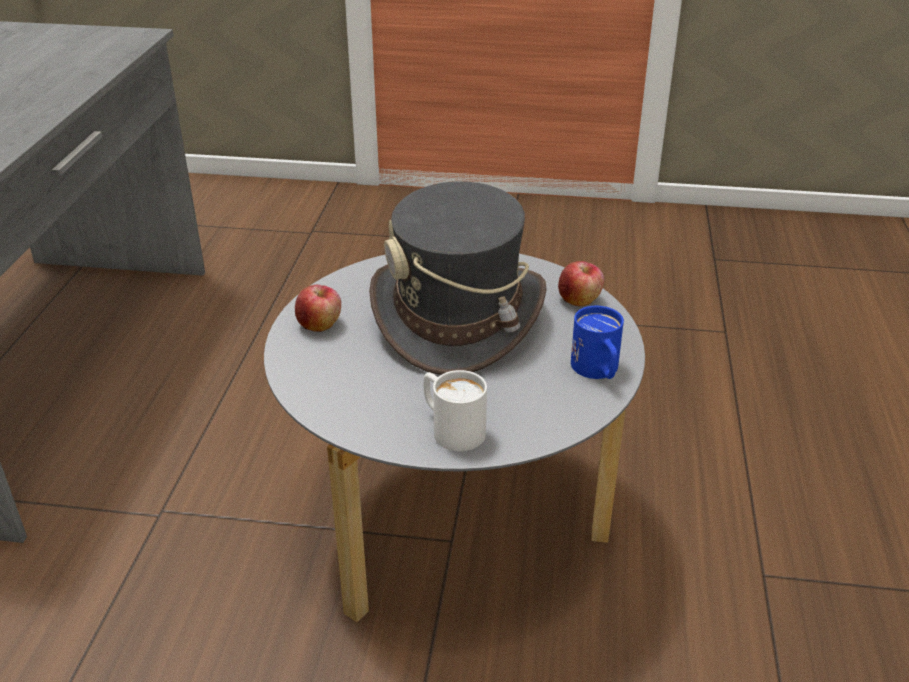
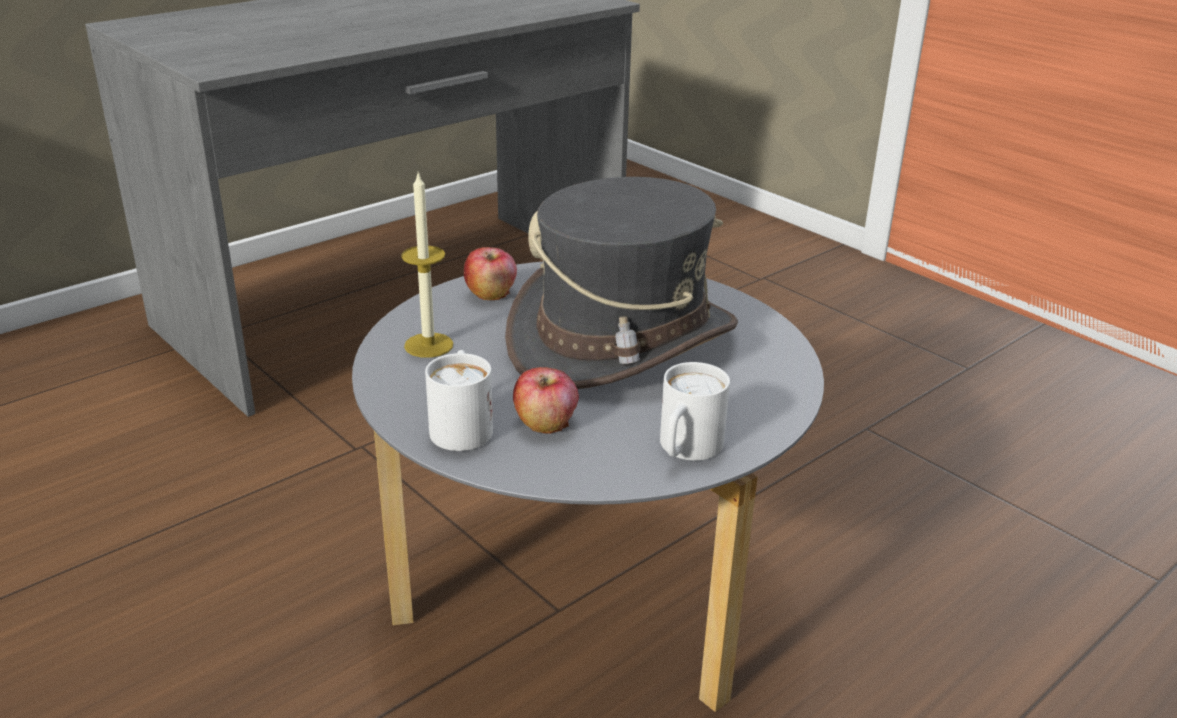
camera: 40 degrees right, 5 degrees down
apple [558,261,604,306] -> apple moved to [513,367,579,434]
blue mug [571,306,624,379] -> white mug [660,362,730,461]
none -> candle [401,173,453,358]

